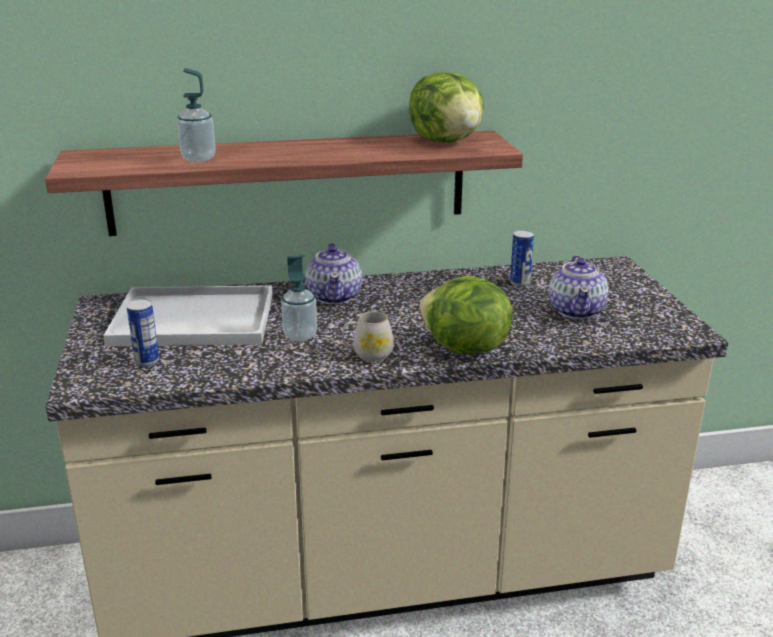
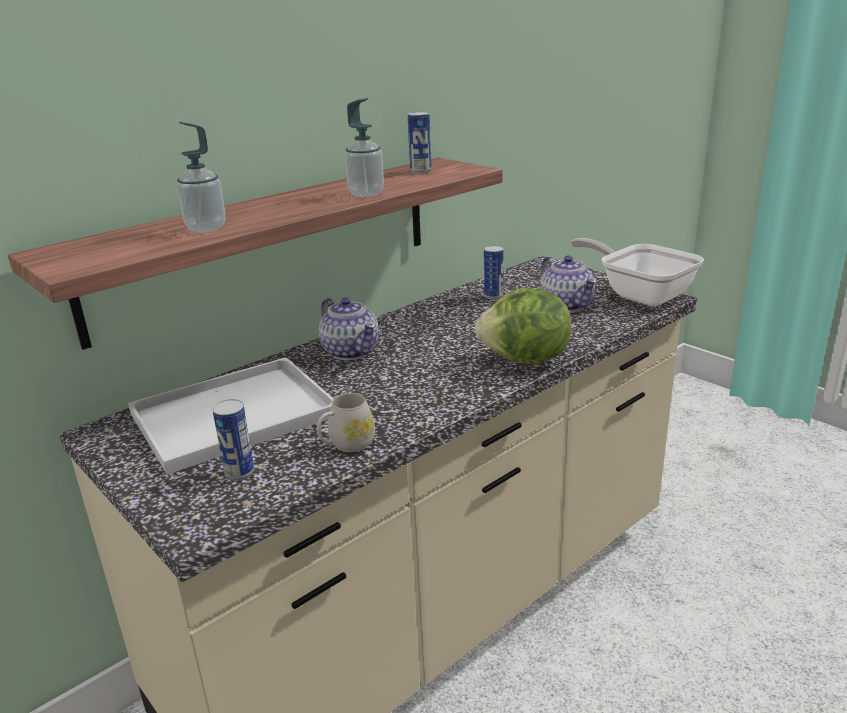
camera: 30 degrees left, 0 degrees up
soap dispenser [281,255,317,342] -> soap dispenser moved to [345,98,384,197]
white mug [342,311,394,362] -> white mug moved to [317,393,375,452]
lettuce [409,72,484,143] -> can [408,111,432,174]
none -> frying pan [571,238,704,306]

